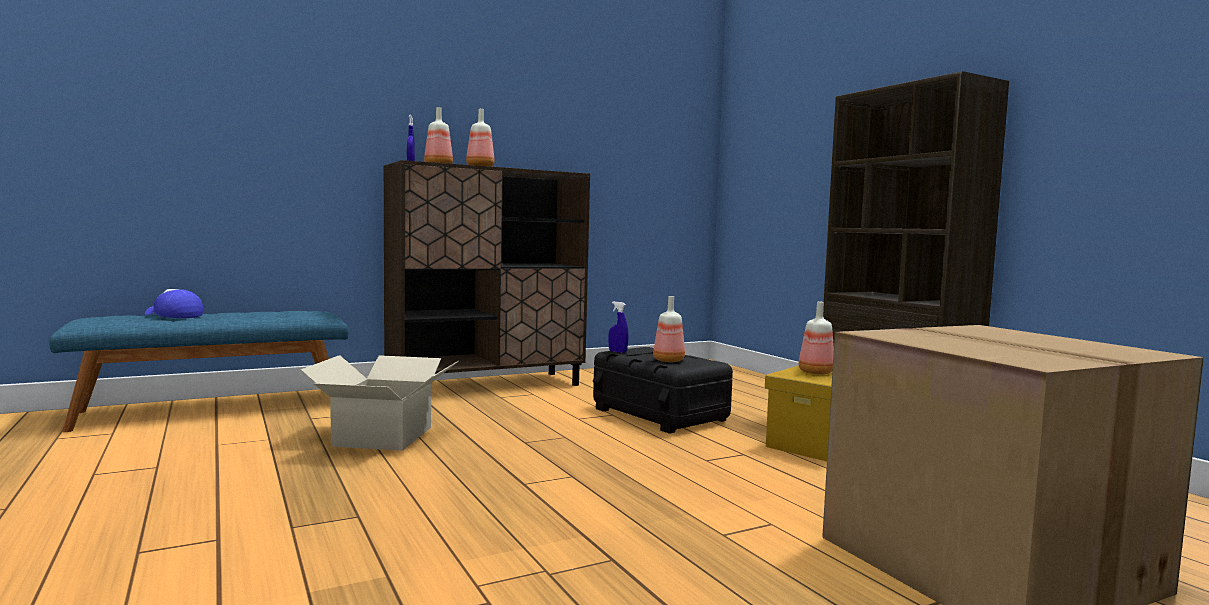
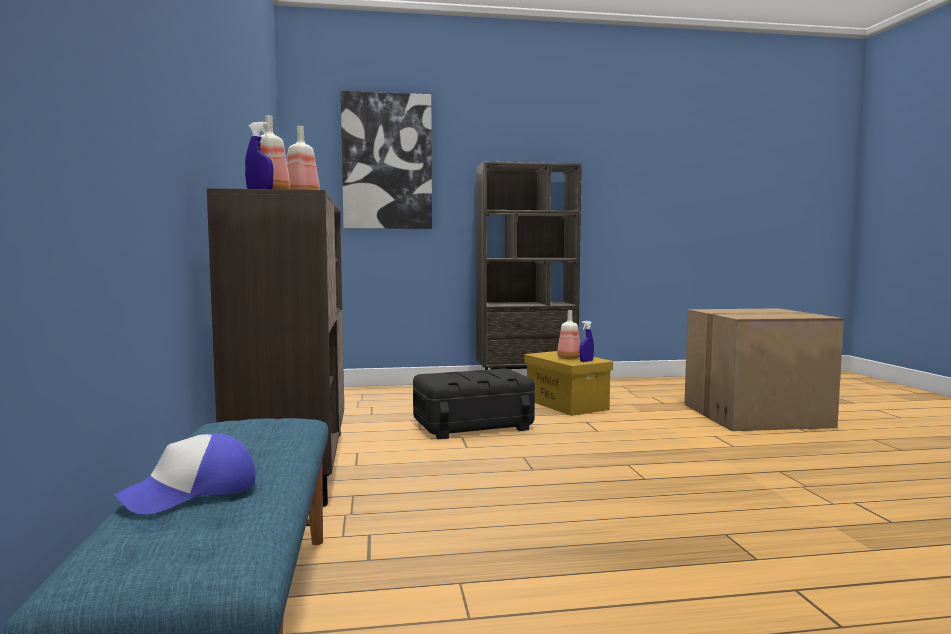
camera: 70 degrees left, 0 degrees up
cardboard box [300,355,459,451] -> none
blue spray bottle [608,301,628,353] -> blue spray bottle moved to [580,321,594,362]
bottle [653,296,685,362] -> none
none -> picture [341,91,432,229]

